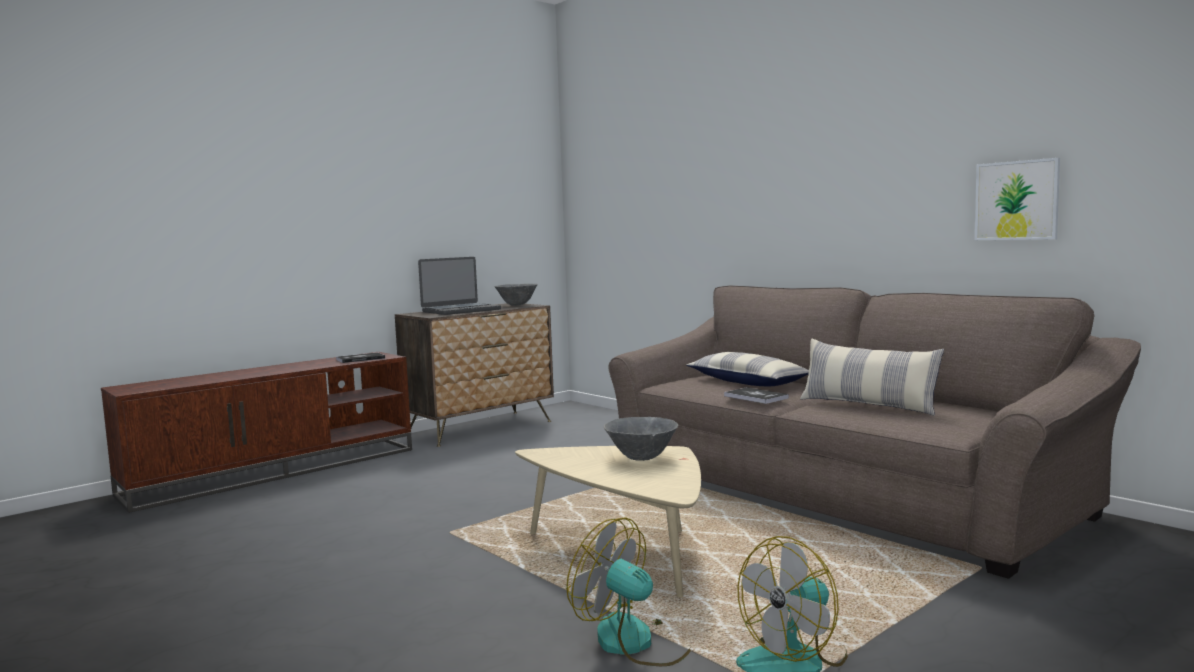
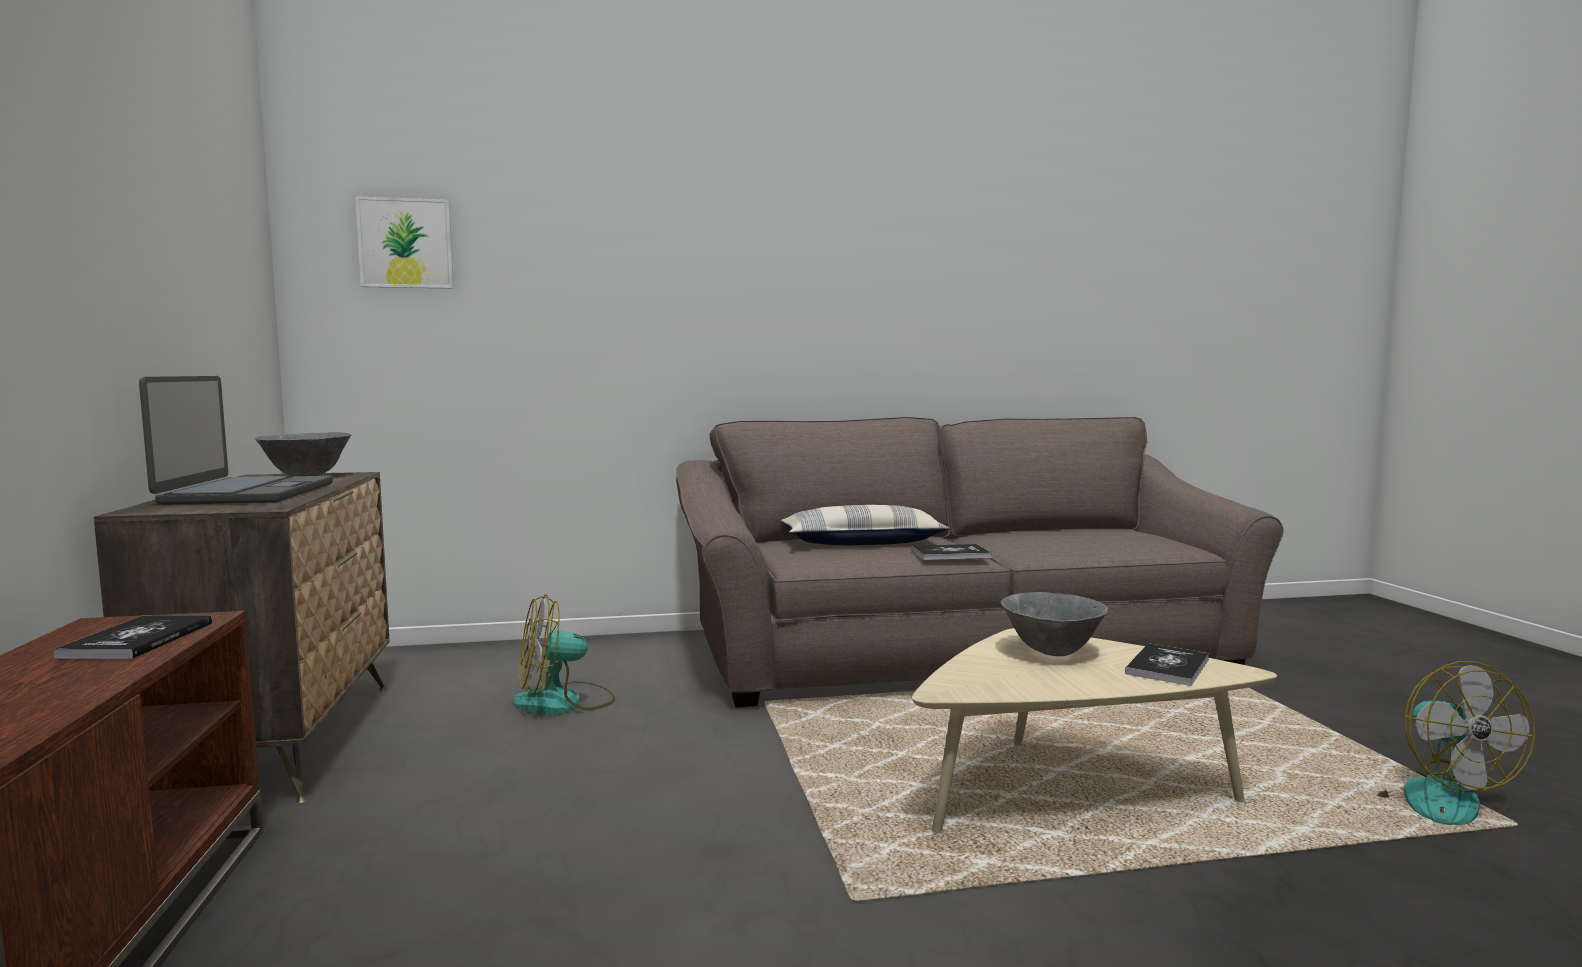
camera: 60 degrees left, 0 degrees up
fan [566,517,691,666] -> fan moved to [513,595,616,715]
pillow [800,338,944,416] -> none
picture [975,158,1060,240] -> picture moved to [355,196,454,289]
none -> book [1125,643,1209,686]

